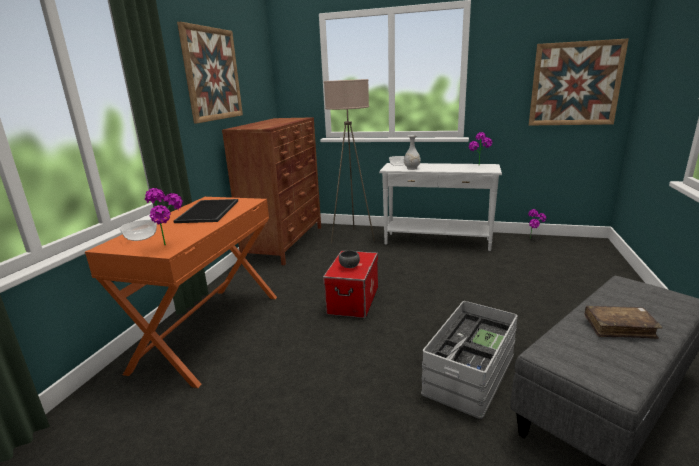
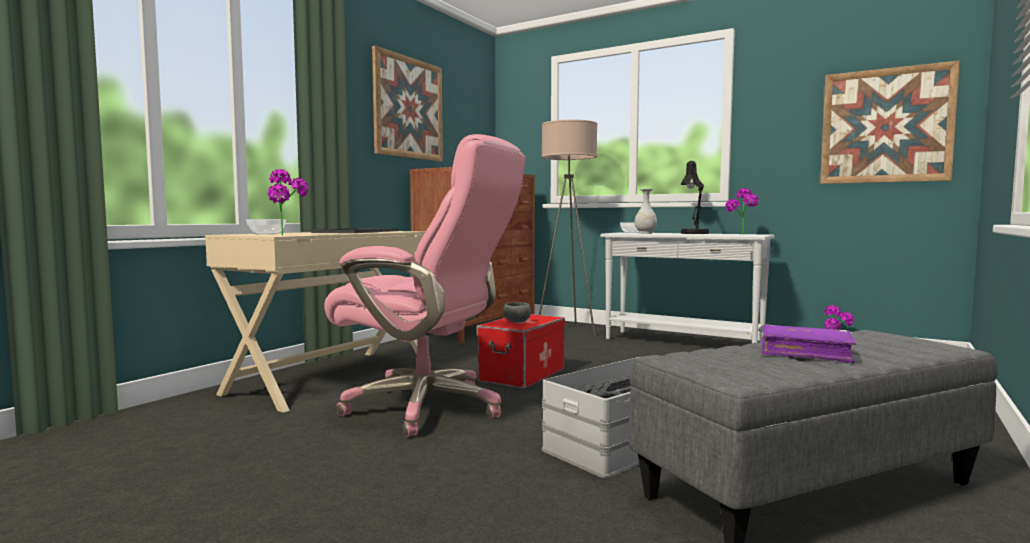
camera: 15 degrees right, 15 degrees down
orange desk [85,197,277,388] -> beige desk [205,231,431,413]
brown book [584,306,662,339] -> purple book [761,325,856,363]
none -> pink office chair [324,134,526,437]
none -> black table lamp [681,161,709,234]

